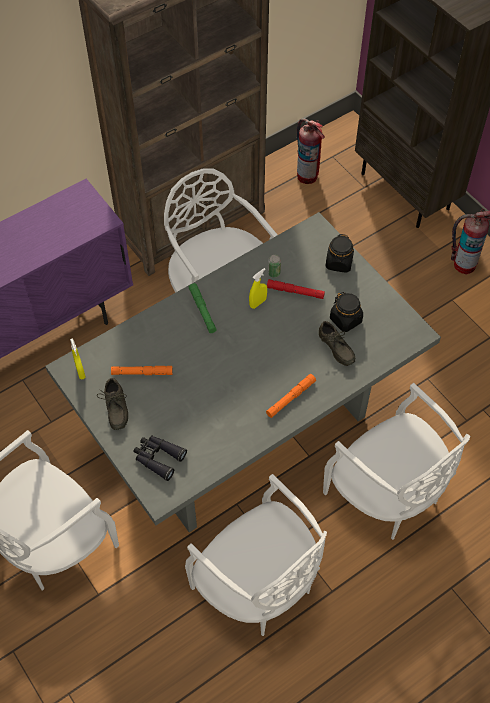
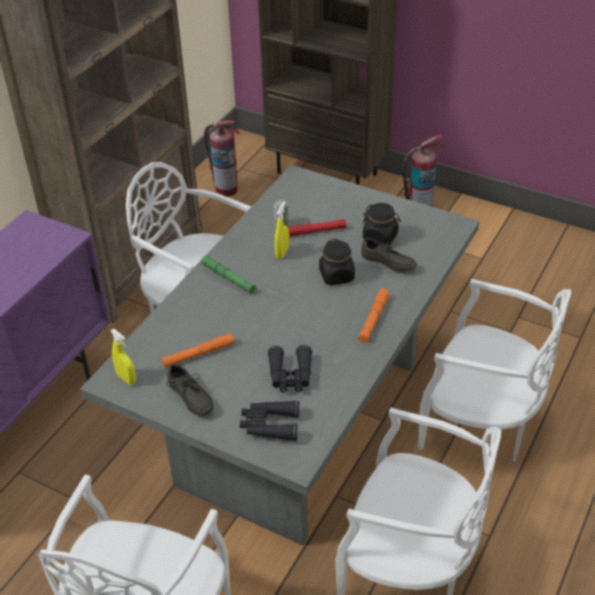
camera: 25 degrees left, 15 degrees down
black jar [326,234,354,273] -> black jar moved to [319,239,355,285]
none -> black binoculars [268,345,312,393]

